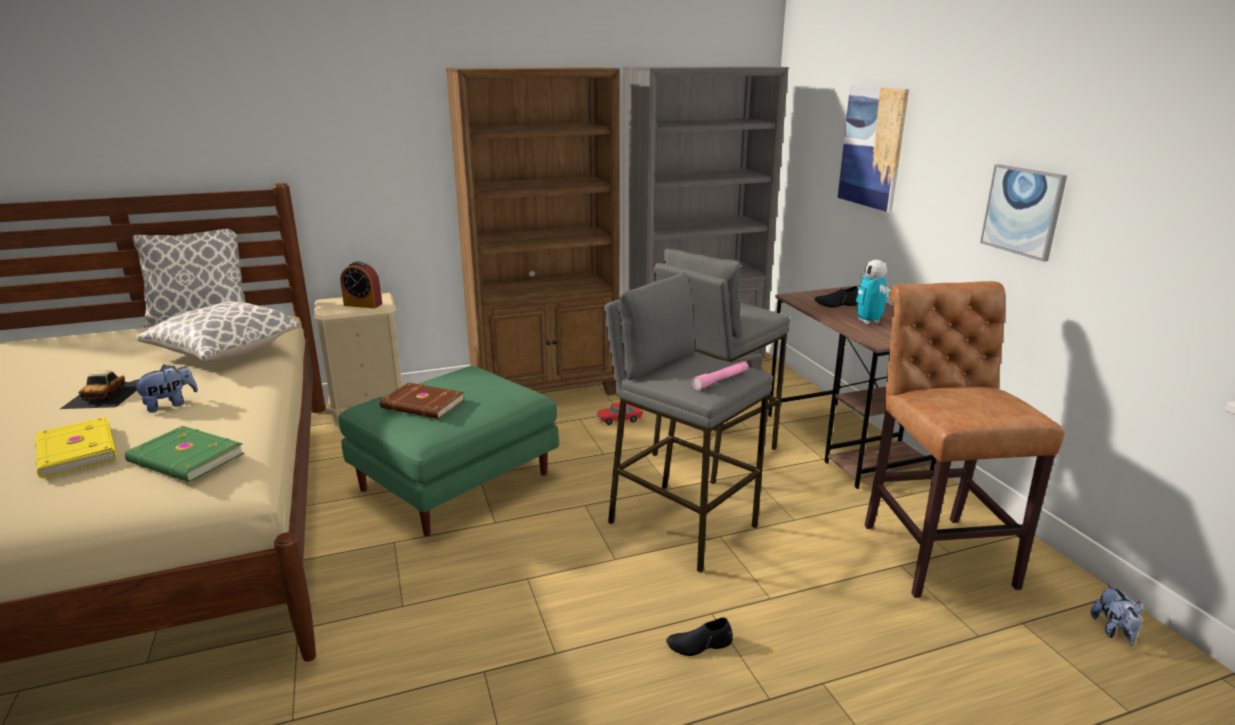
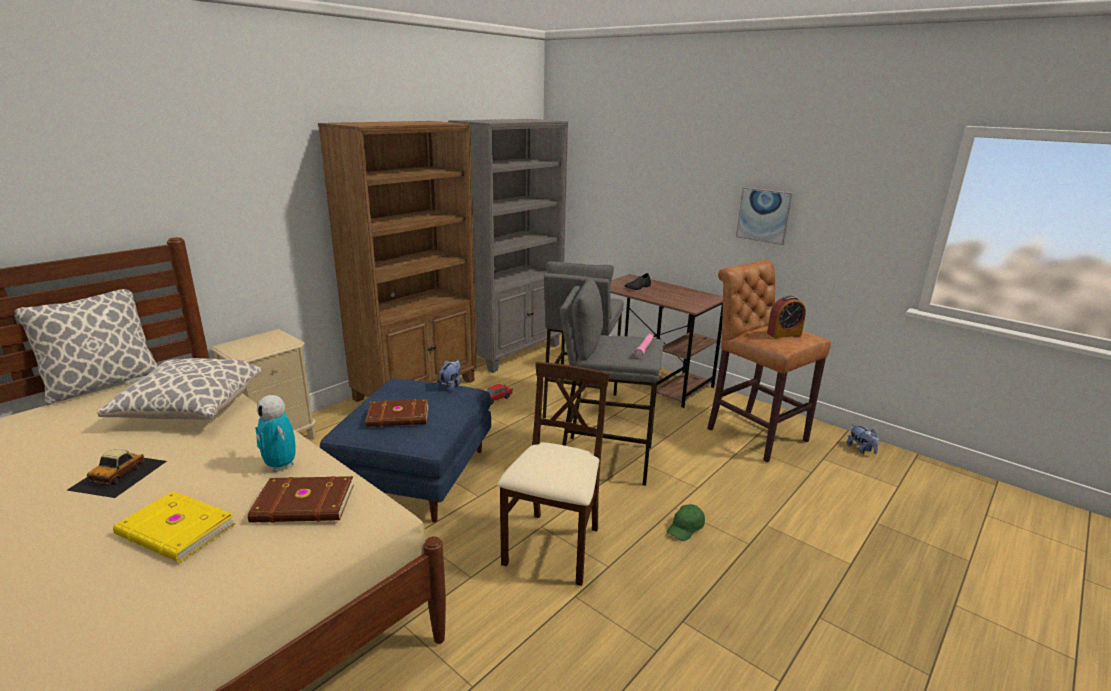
camera: 30 degrees left, 0 degrees up
toy car [60,370,137,409] -> toy car turned 45 degrees clockwise [67,449,167,498]
green book [125,426,244,482] -> brown book [248,476,354,523]
plush toy [131,365,198,413] -> plush toy moved to [437,360,461,392]
green ottoman [339,366,559,536] -> blue ottoman [320,378,491,523]
alarm clock [340,261,382,308] -> alarm clock moved to [767,296,806,338]
black shoe [666,617,733,656] -> green cap [666,504,705,541]
picture [838,86,909,212] -> none
toy robot [856,260,889,324] -> toy robot moved to [256,395,296,472]
none -> beige chair [497,362,610,586]

